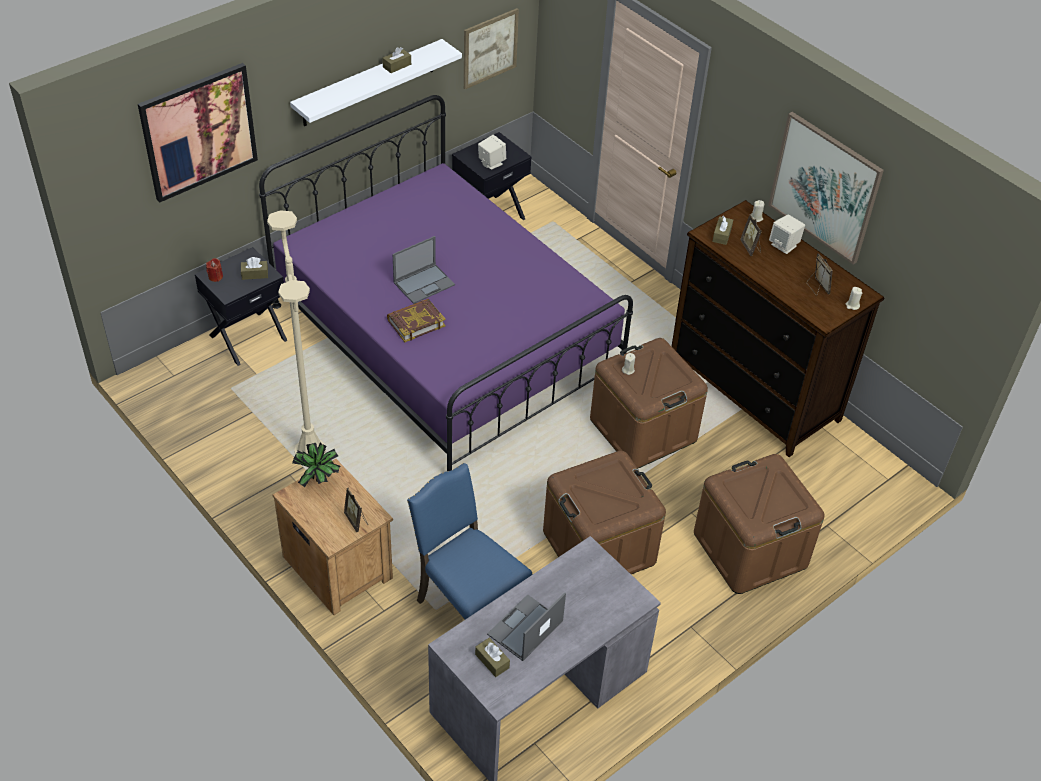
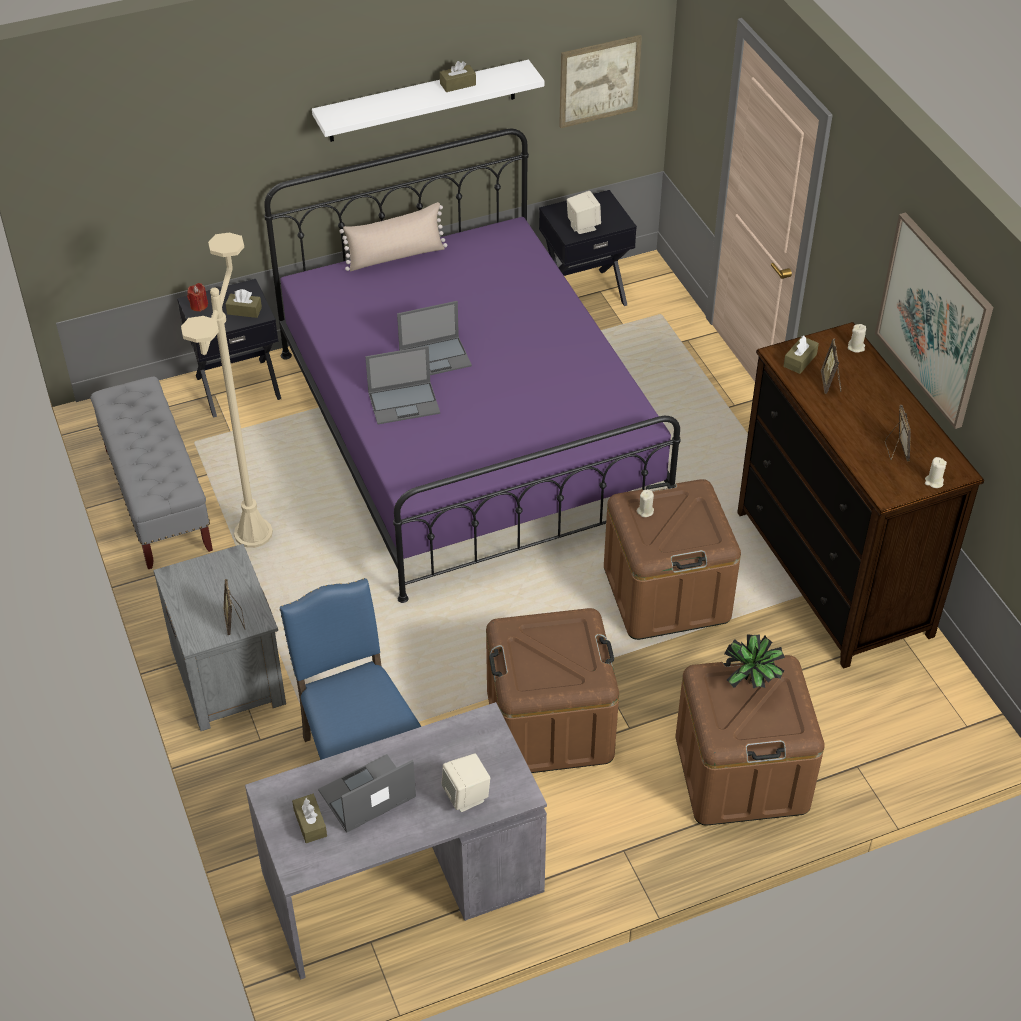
camera: 20 degrees right, 0 degrees up
picture [138,63,258,203] -> none
brown nightstand [273,459,393,615] -> grey nightstand [153,544,286,731]
potted plant [292,442,340,488] -> potted plant moved to [724,634,785,688]
book [387,299,446,342] -> laptop [365,346,440,424]
beige speaker [769,214,805,254] -> beige speaker moved to [441,753,490,812]
none -> grey bench [91,377,213,569]
none -> beige pillow [339,202,447,271]

